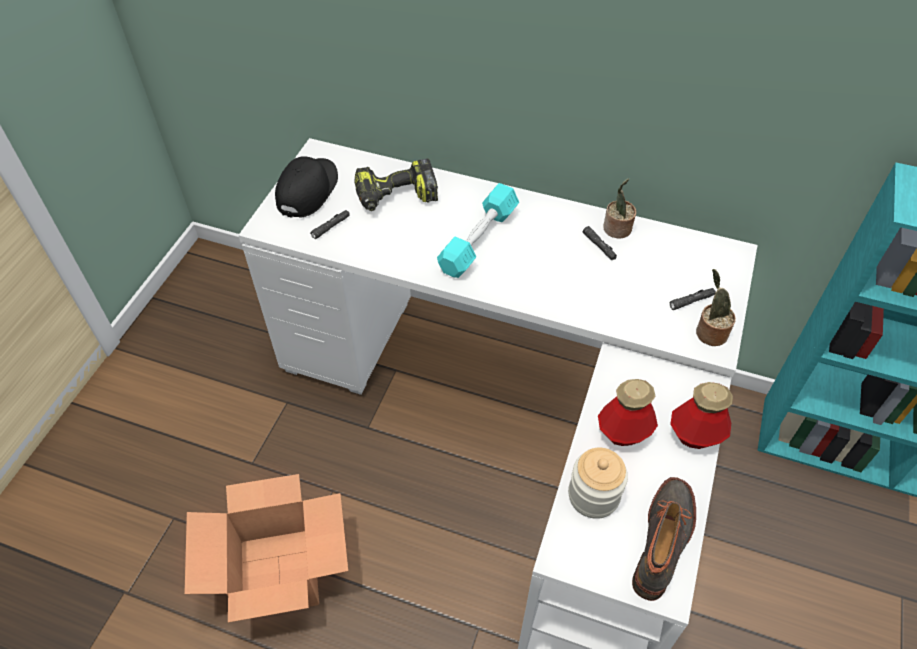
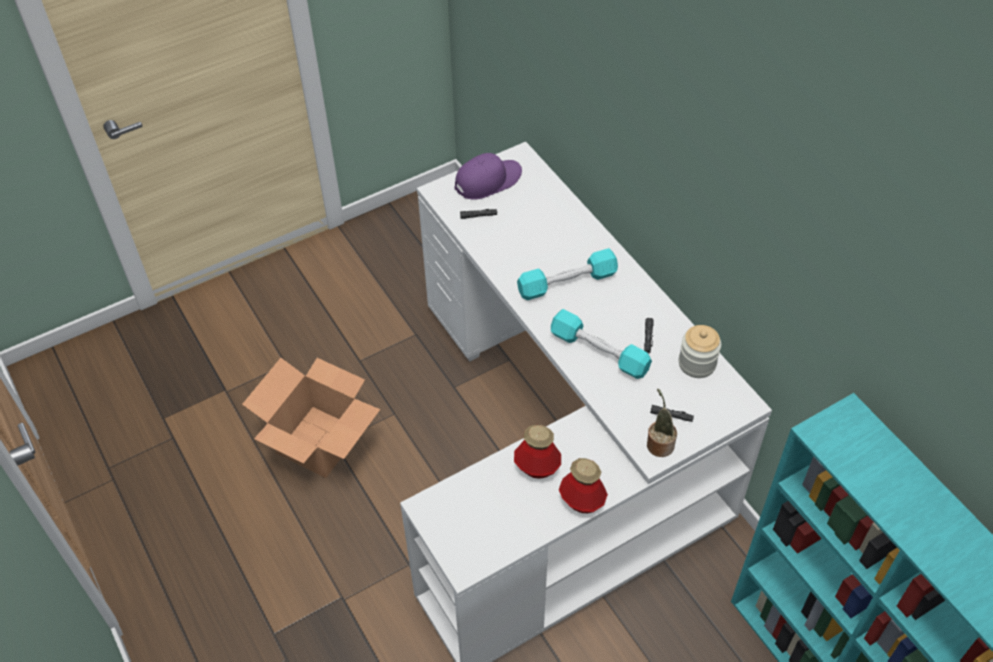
camera: 40 degrees right, 0 degrees up
black cap [275,156,338,218] -> purple cap [454,153,522,200]
power drill [355,159,438,211] -> none
jar [568,448,628,519] -> jar moved to [679,325,721,378]
potted plant [603,178,636,239] -> none
boot [632,477,696,601] -> none
none -> turquoise dumbbell [551,309,652,379]

